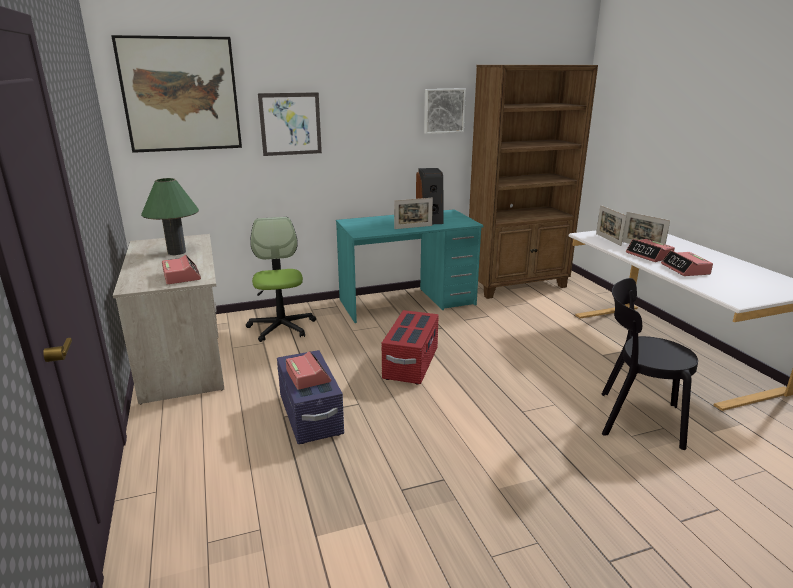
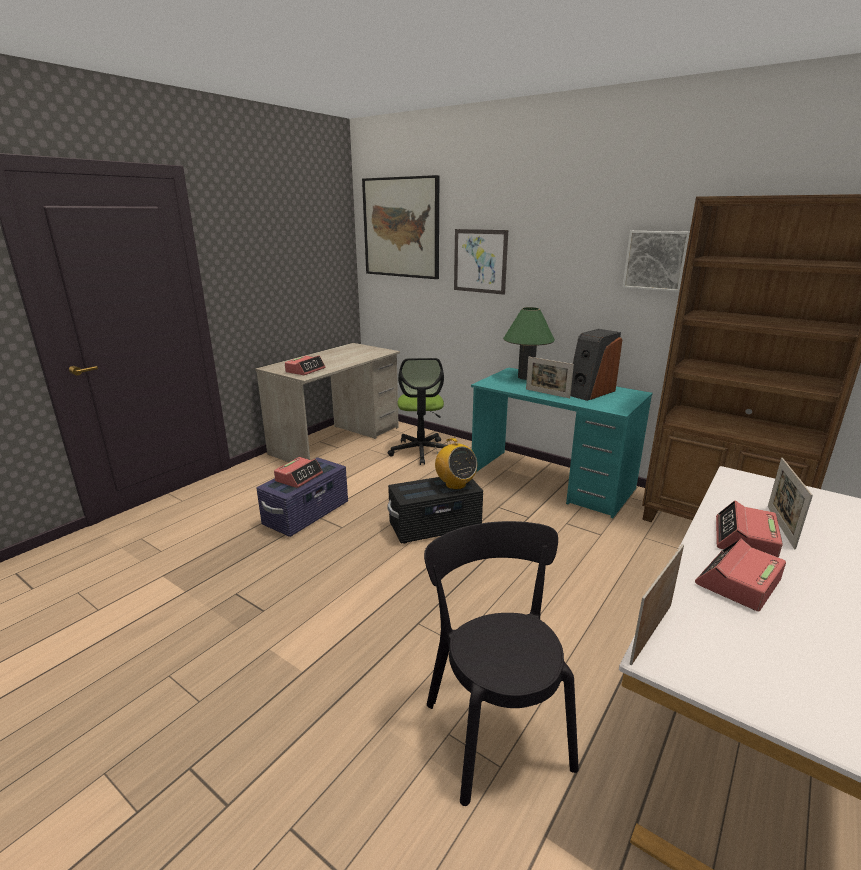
camera: 55 degrees right, 0 degrees up
green table lamp [141,178,199,255] -> green table lamp moved to [503,307,555,380]
office chair [246,217,316,342] -> office chair turned 135 degrees clockwise [388,358,447,465]
red storage box [382,310,439,384] -> black storage box [387,477,483,544]
picture frame [596,205,627,246] -> picture frame moved to [630,544,684,665]
none -> radio [435,438,477,490]

